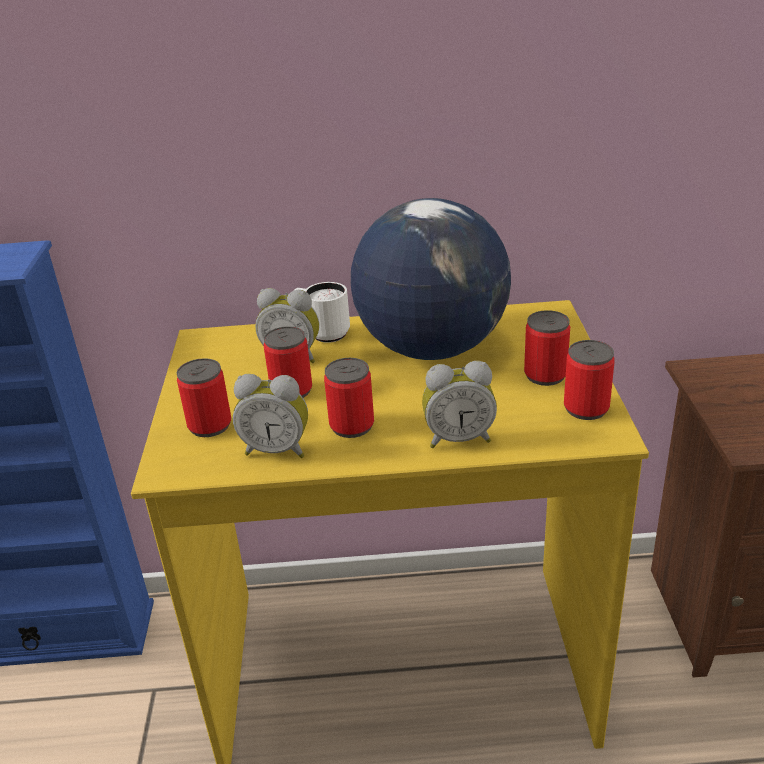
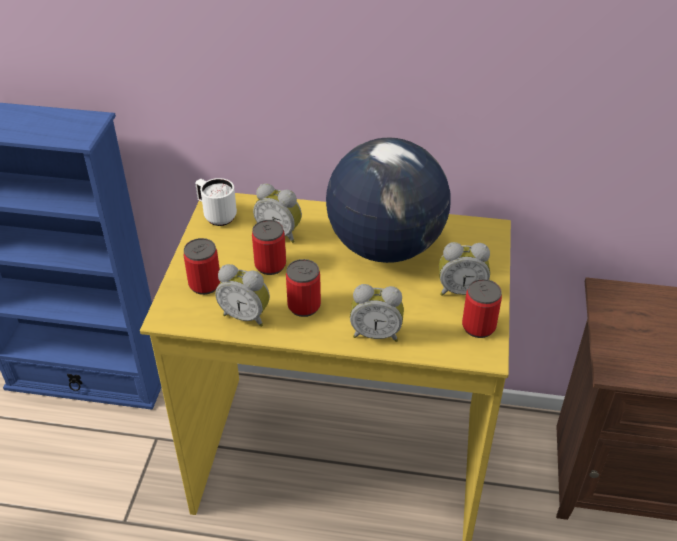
camera: 10 degrees right, 10 degrees up
white mug [295,282,350,343] -> white mug moved to [195,178,237,226]
can [524,310,570,386] -> alarm clock [439,242,490,296]

